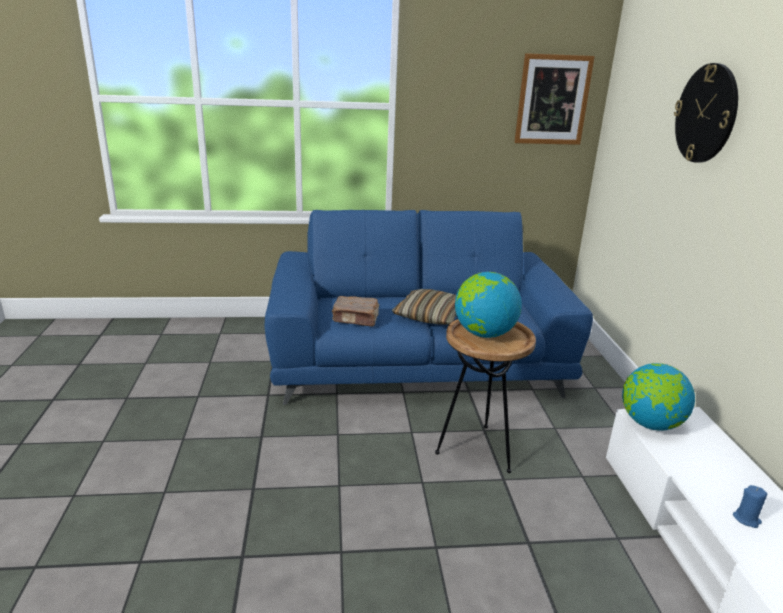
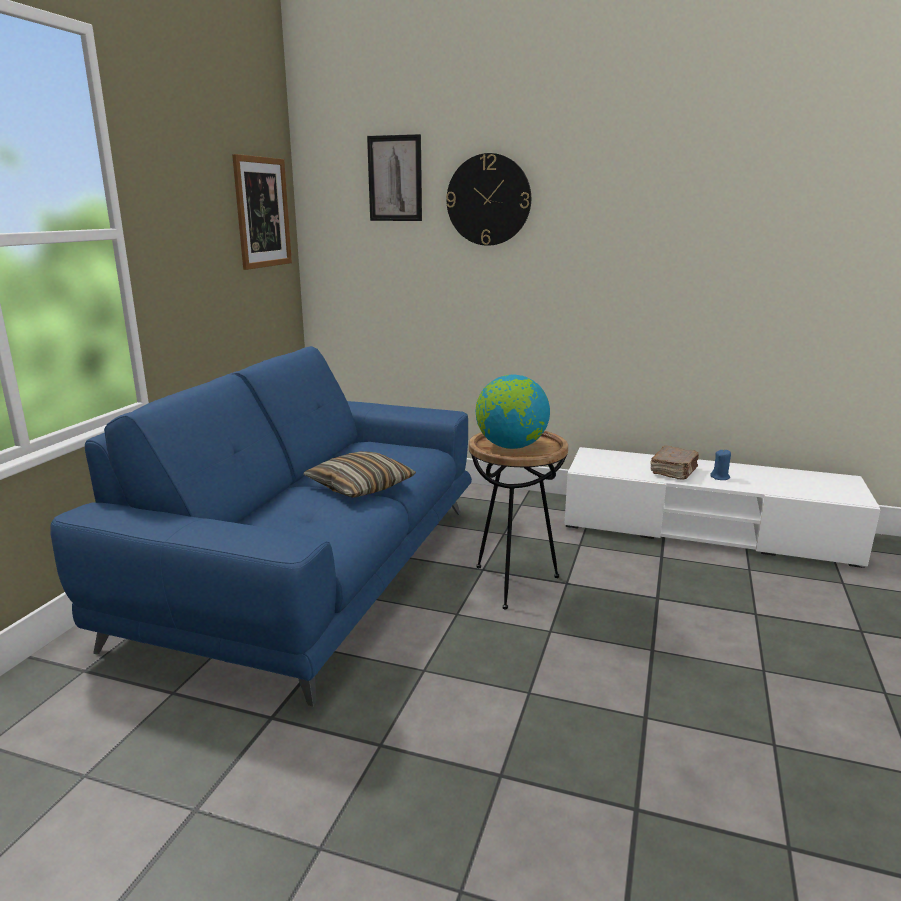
camera: 65 degrees left, 5 degrees down
brown book [332,296,379,327] -> brown book moved to [650,446,699,480]
globe [622,363,695,431] -> none
none -> picture [367,134,422,221]

